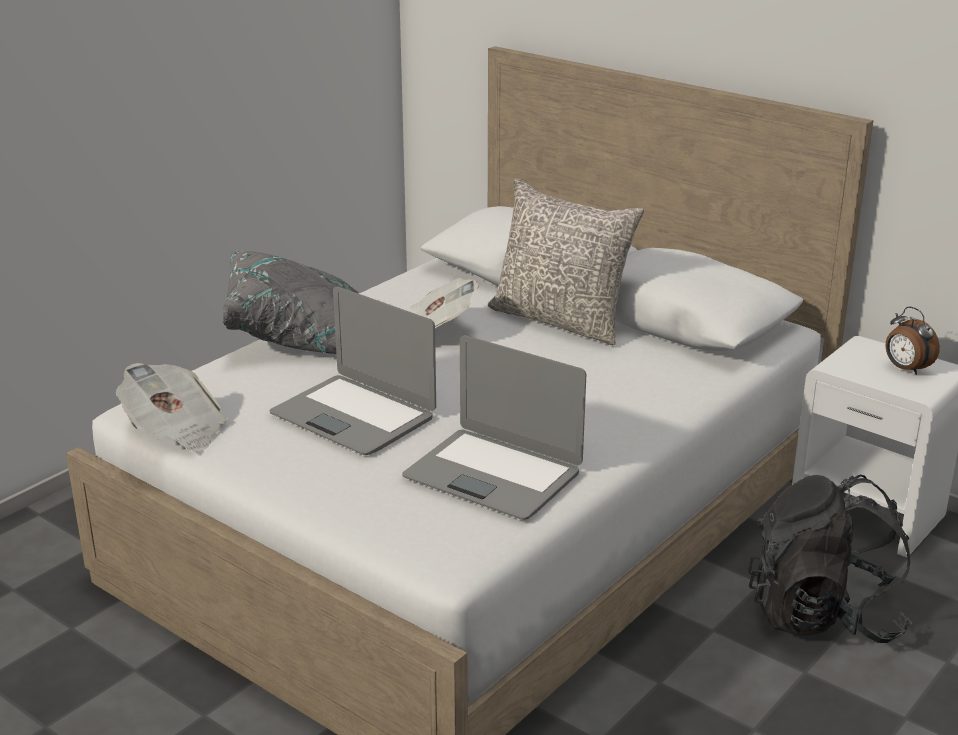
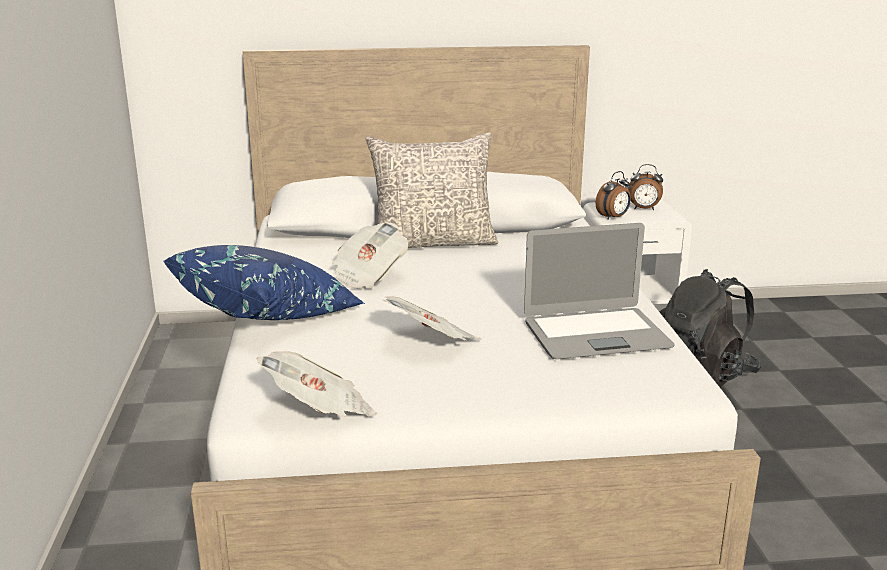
camera: 45 degrees left, 5 degrees down
grey pillow [223,251,358,354] -> blue pillow [163,245,365,320]
laptop [270,286,436,455] -> newspaper [383,296,481,341]
none -> alarm clock [596,171,631,220]

